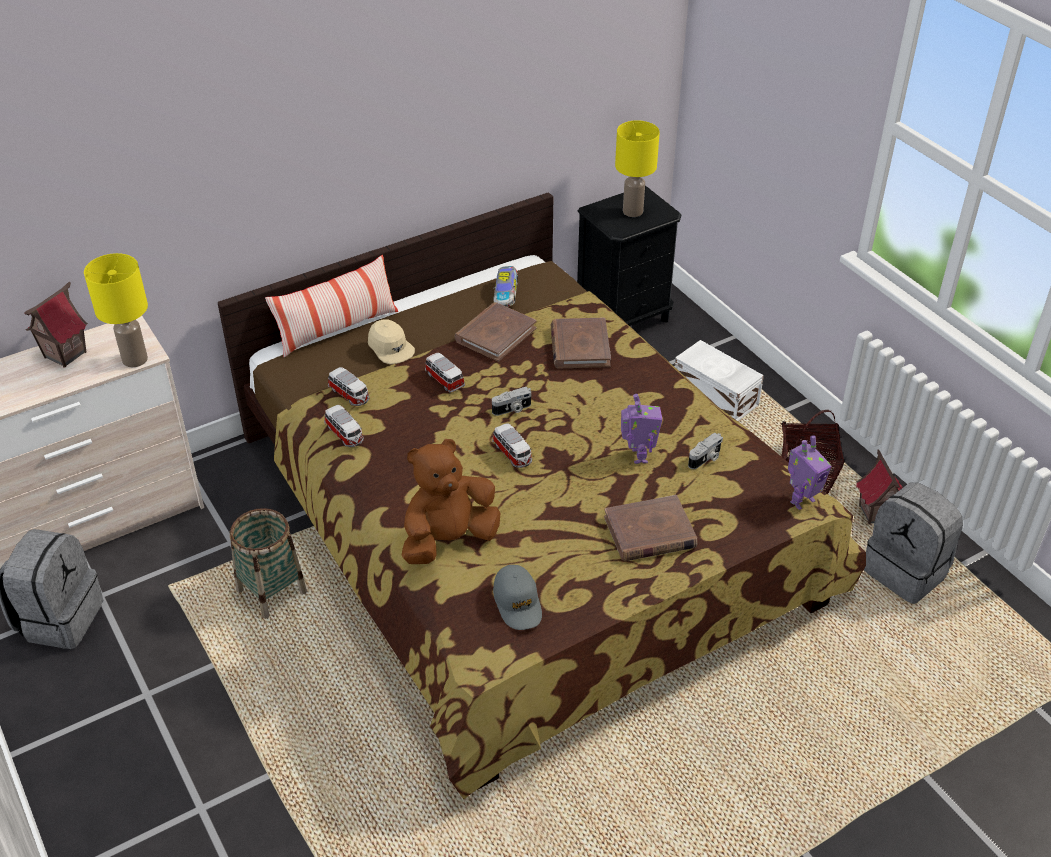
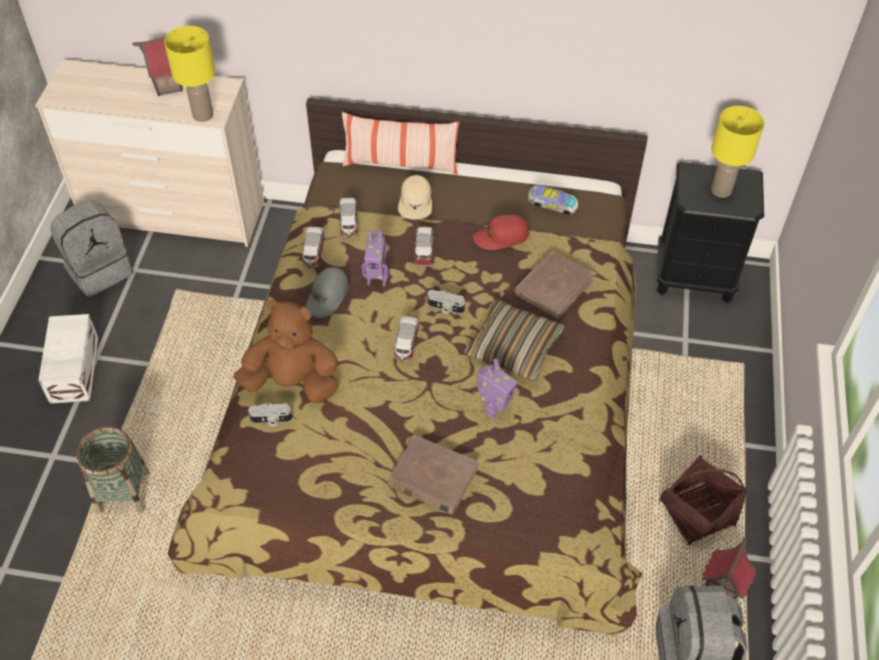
camera: 40 degrees right, 10 degrees up
basket [230,508,307,619] -> basket moved to [76,426,150,514]
brown book [455,302,537,362] -> red cap [473,214,530,250]
toy car [493,266,518,307] -> toy car turned 120 degrees counterclockwise [528,185,578,215]
grey cap [493,565,542,630] -> grey cap moved to [306,267,349,318]
white storage box [674,340,764,421] -> white storage box moved to [38,314,98,404]
camera [688,433,723,469] -> camera moved to [248,403,292,427]
toy robot [788,435,831,510] -> toy robot moved to [362,229,388,286]
none -> pillow [464,299,565,380]

